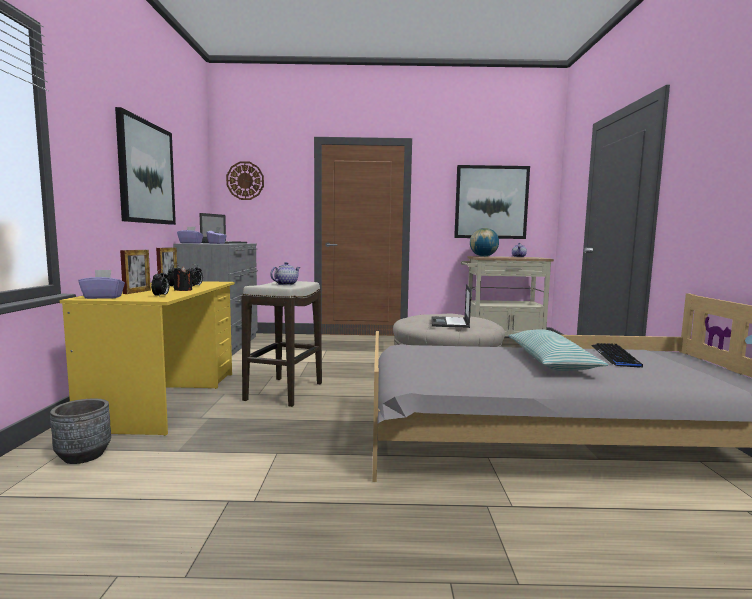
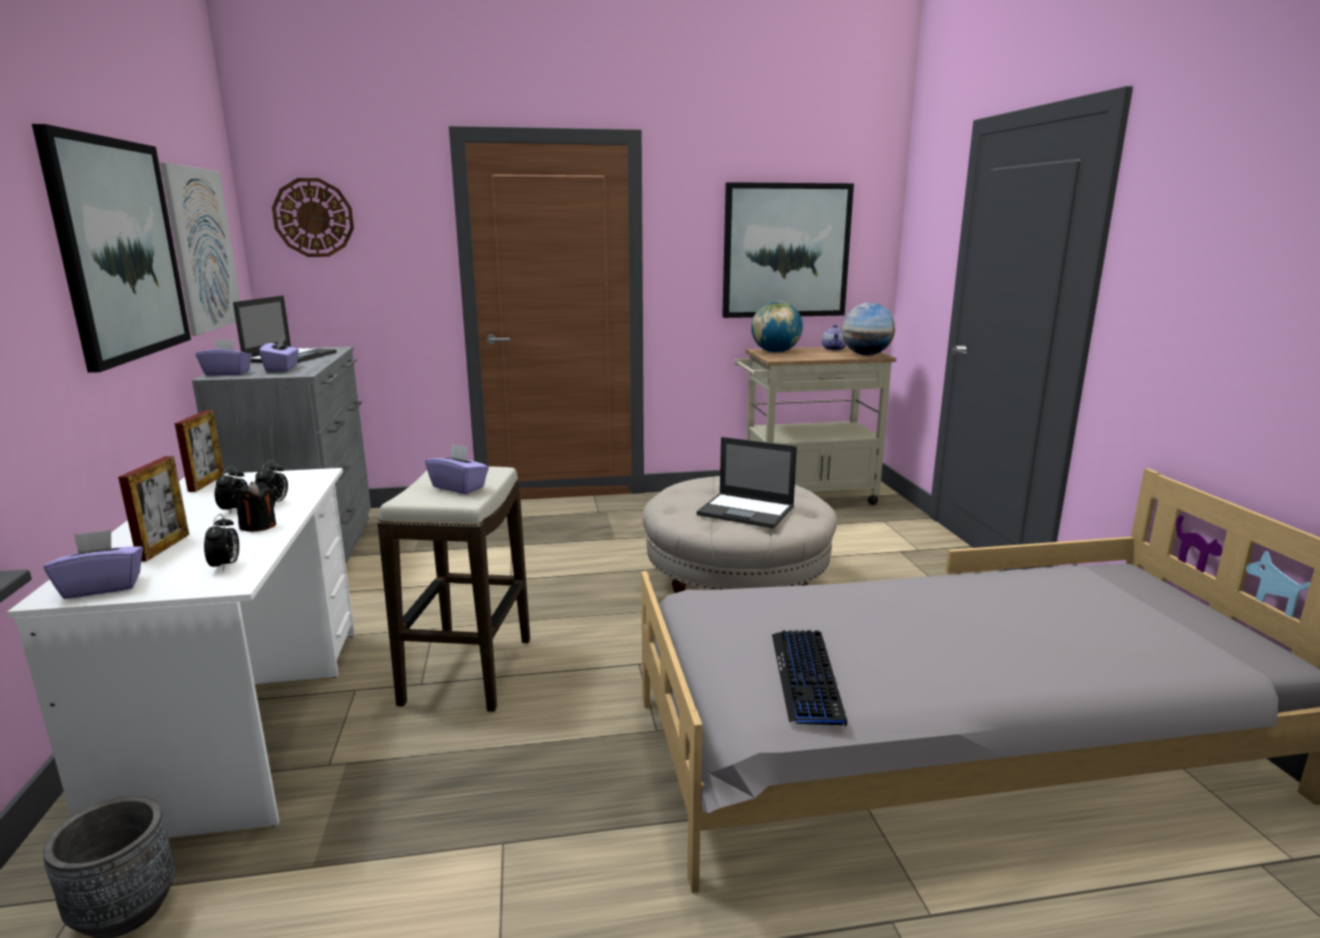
camera: 10 degrees left, 10 degrees up
yellow desk [59,281,234,436] -> white desk [7,468,355,838]
teapot [270,262,301,285] -> purple tissue box [425,443,489,494]
laptop [431,284,471,328] -> laptop turned 60 degrees counterclockwise [696,437,797,529]
pillow [508,329,608,371] -> none
keyboard [591,343,643,368] -> keyboard moved to [772,630,847,726]
none -> picture [160,162,240,336]
none -> globe [842,303,895,355]

